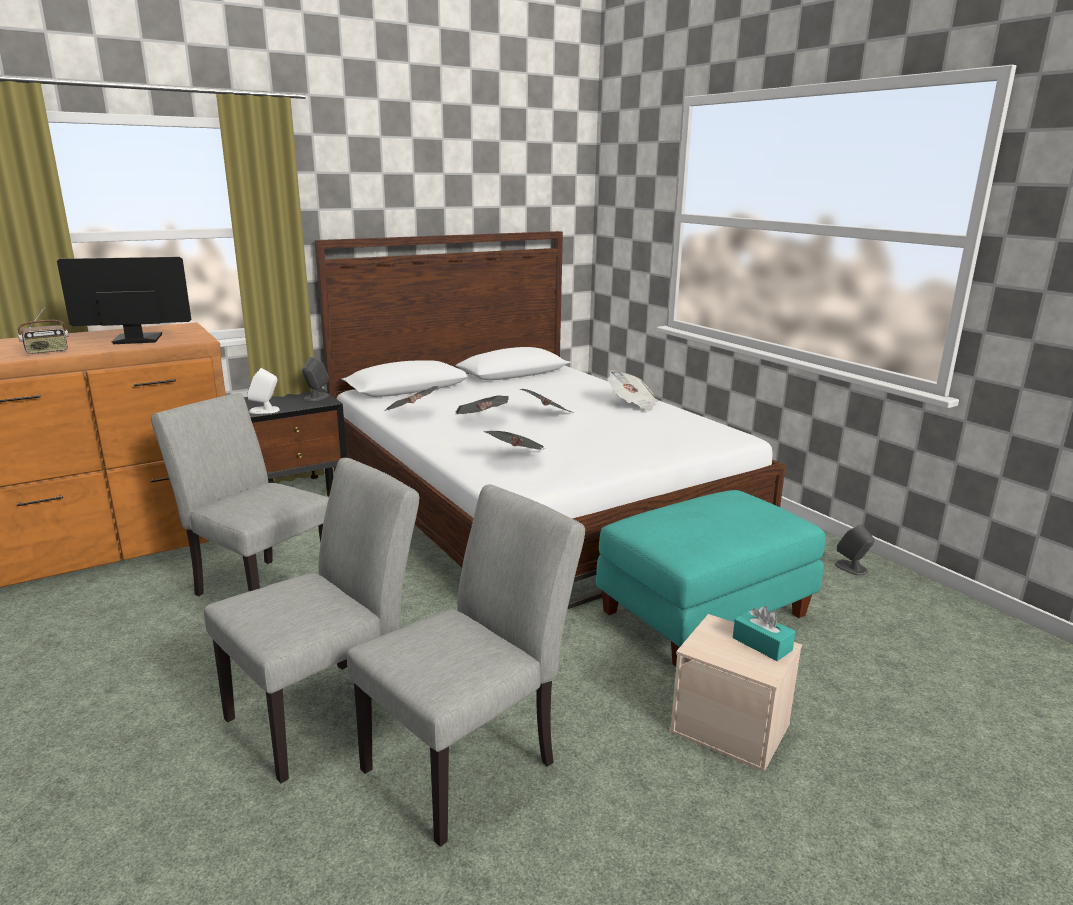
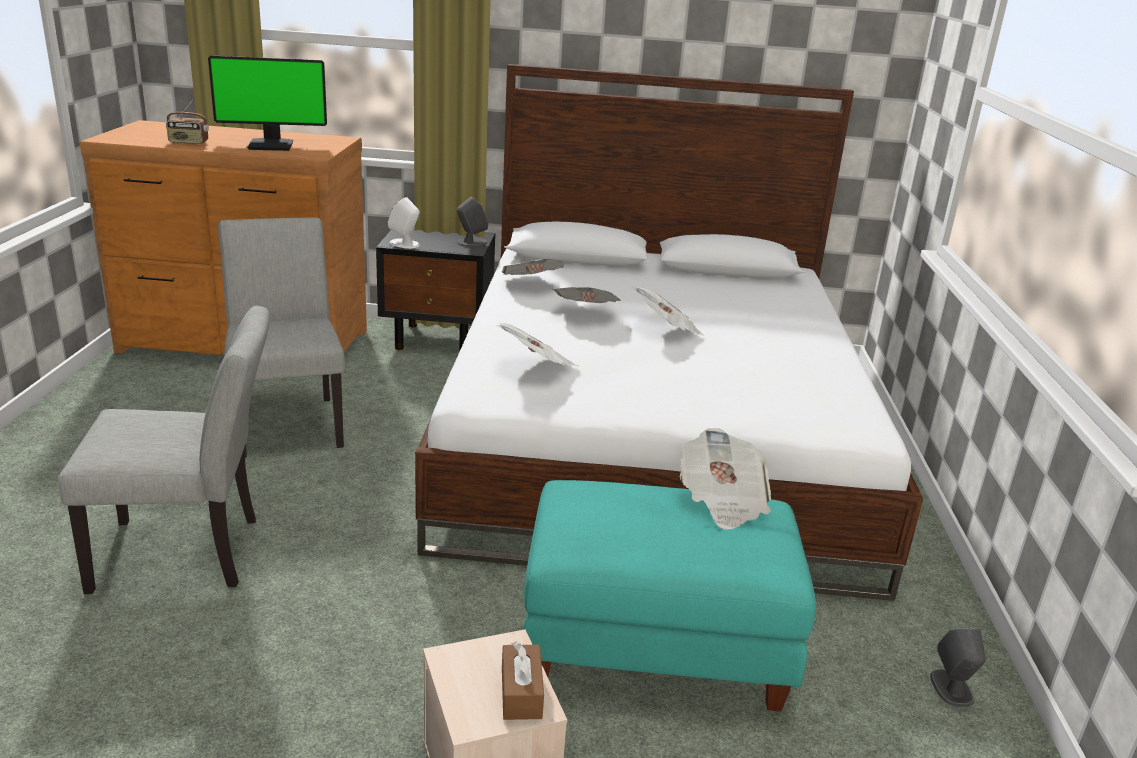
camera: 35 degrees right, 5 degrees up
monitor [57,257,191,344] -> monitor turned 150 degrees clockwise [208,55,327,151]
grey chair [347,484,585,847] -> none
newspaper [607,370,658,411] -> newspaper moved to [680,428,771,530]
turquoise tissue box [733,606,795,661] -> brown tissue box [502,642,544,720]

